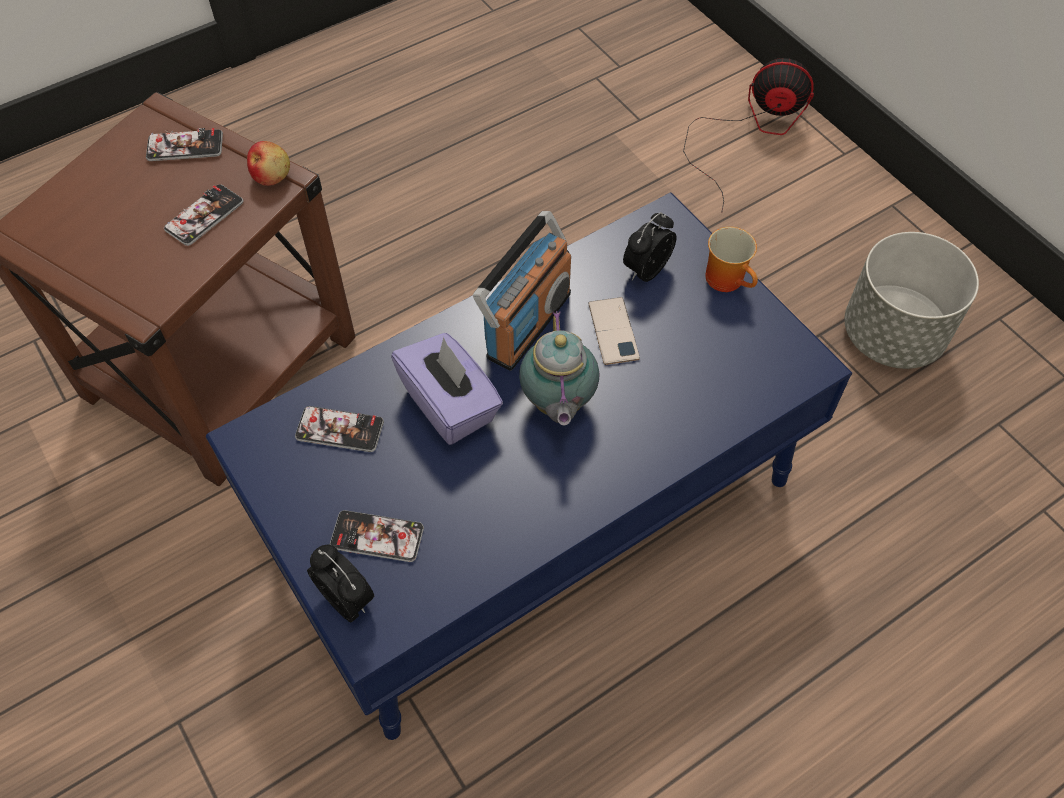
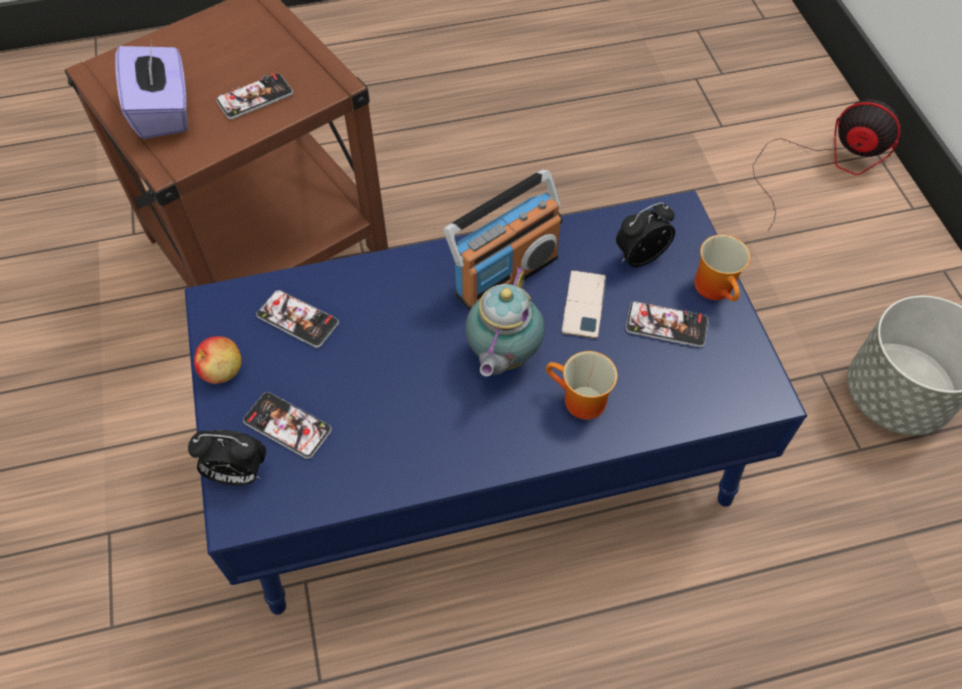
camera: 20 degrees right, 0 degrees up
phone [146,128,223,161] -> phone moved to [625,301,708,347]
apple [247,141,290,186] -> apple moved to [194,336,242,384]
alarm clock [307,544,374,622] -> alarm clock turned 120 degrees clockwise [188,430,266,486]
purple tissue box [391,333,503,445] -> purple tissue box moved to [115,41,188,139]
none -> mug [546,351,618,420]

